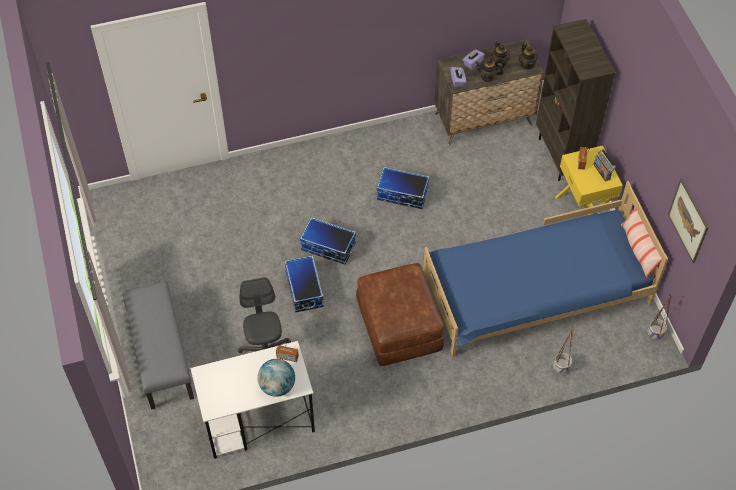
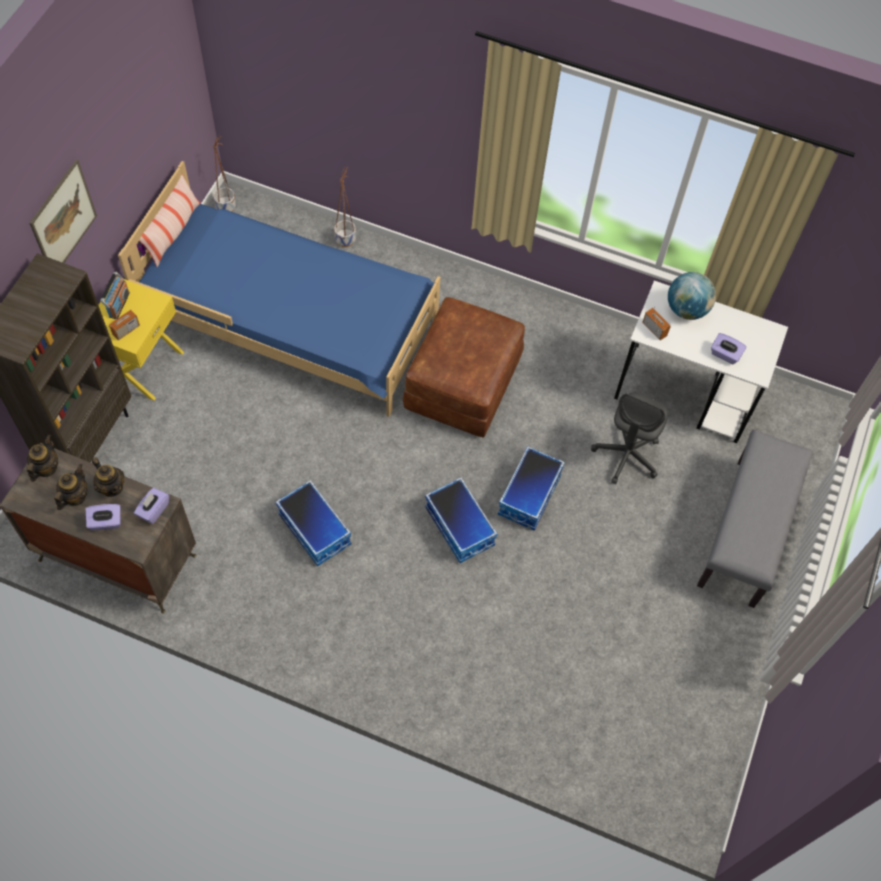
camera: 145 degrees left, 5 degrees up
picture [668,178,708,263] -> picture moved to [29,159,97,263]
none -> purple tissue box [711,333,746,364]

